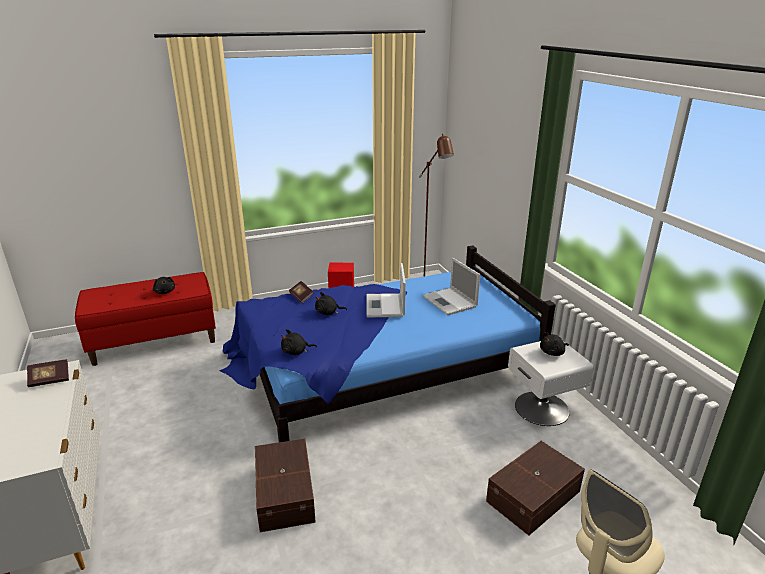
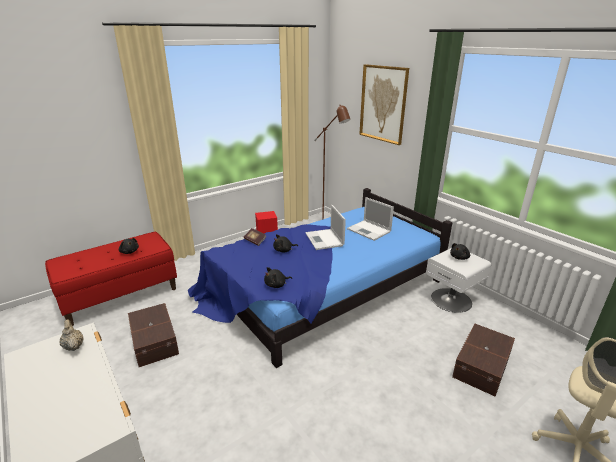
camera: 15 degrees left, 0 degrees up
book [27,359,69,387] -> beige teapot [60,319,84,351]
brown storage box [255,439,316,532] -> brown storage box moved to [128,303,179,367]
none -> picture [359,64,409,145]

